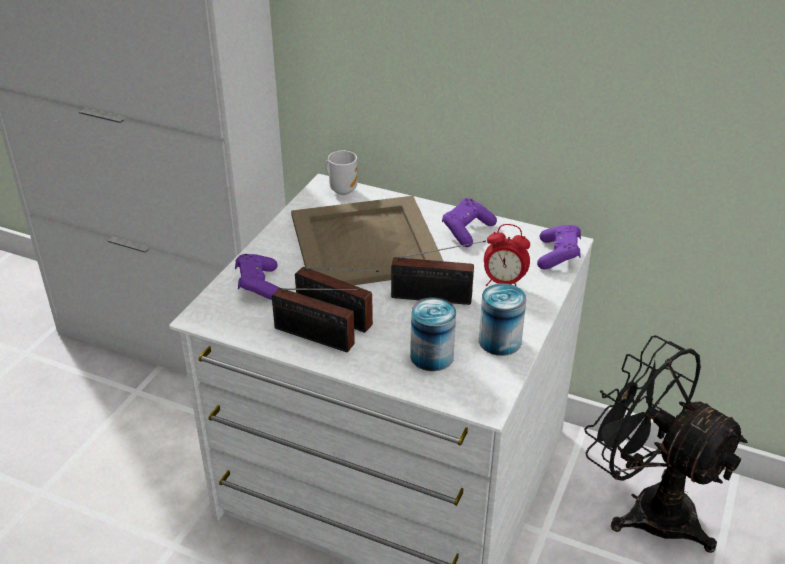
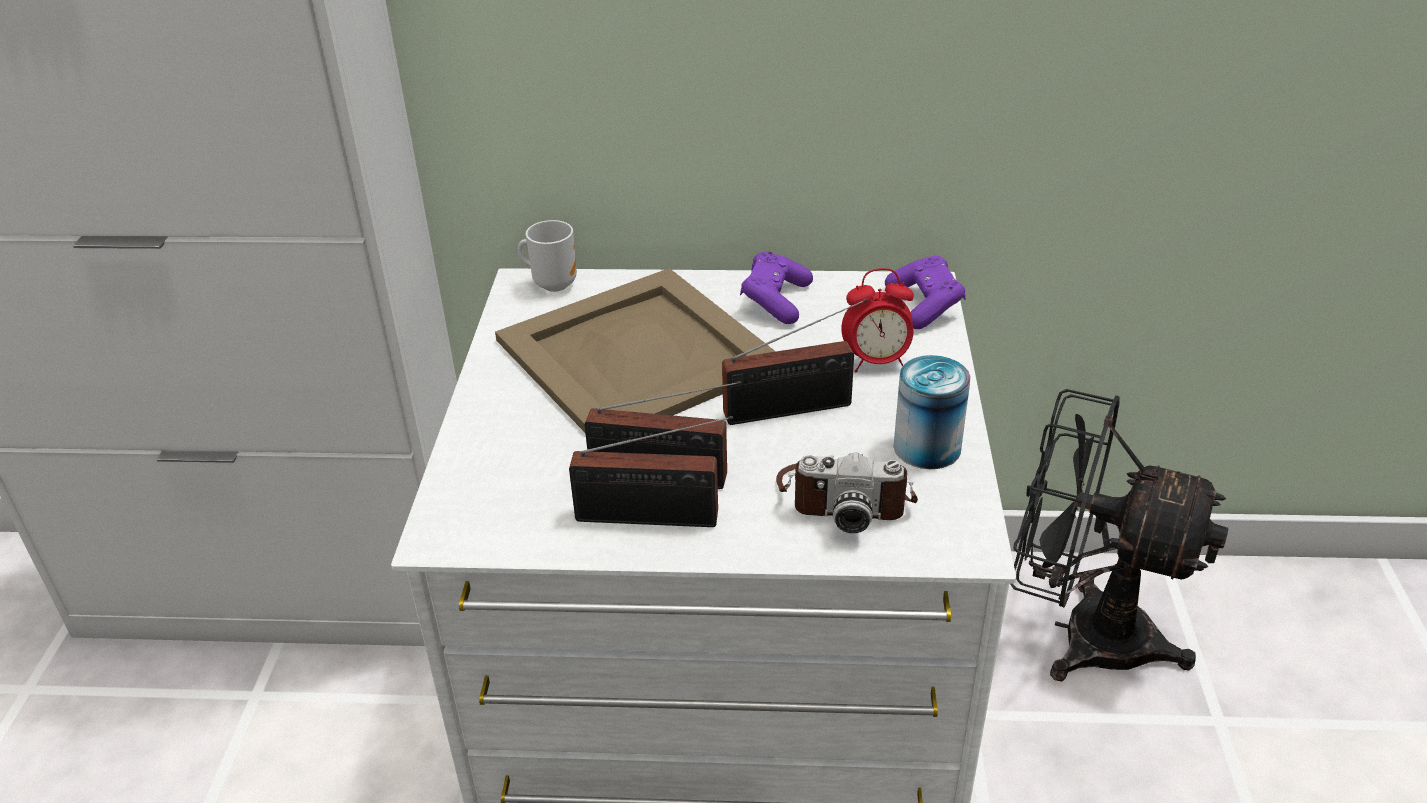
camera: 20 degrees left, 0 degrees up
purple game controller [235,254,279,300] -> none
can [410,297,456,371] -> camera [776,453,918,533]

